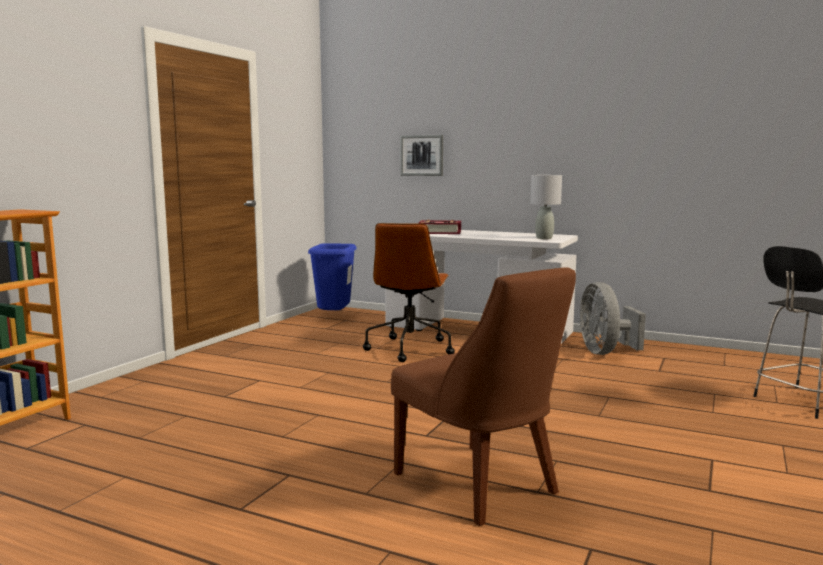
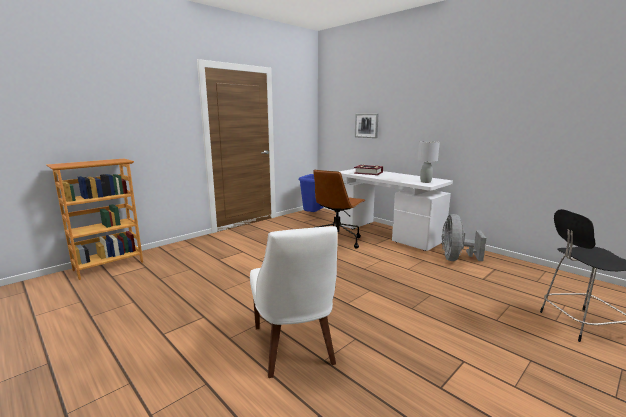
camera: 20 degrees right, 5 degrees up
brown chair [391,267,576,526] -> white chair [250,226,338,378]

